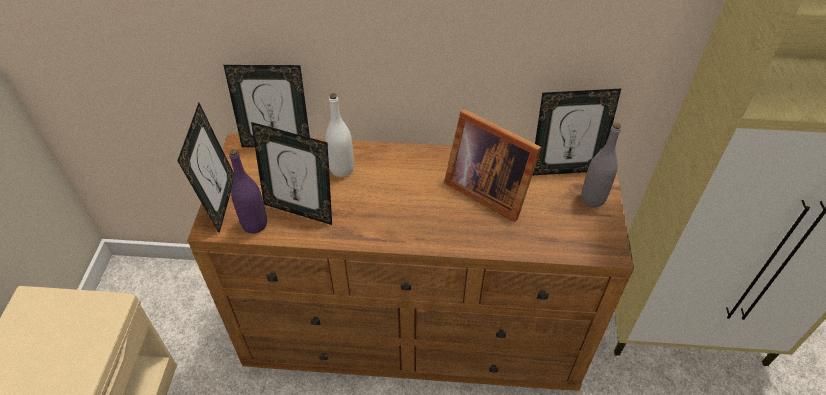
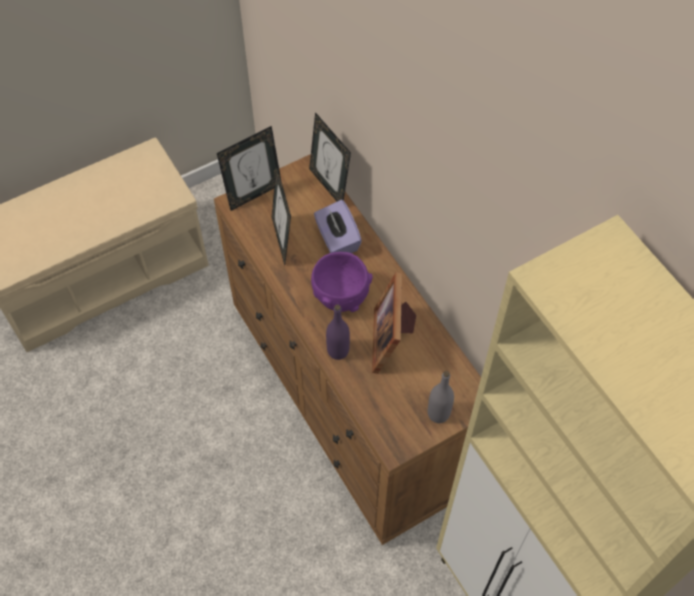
camera: 55 degrees right, 10 degrees up
purple bottle [229,149,267,233] -> purple bottle moved to [326,305,350,360]
white bottle [325,93,354,177] -> purple tissue box [314,200,362,253]
picture frame [533,89,621,175] -> none
none -> purple bowl [311,252,373,312]

